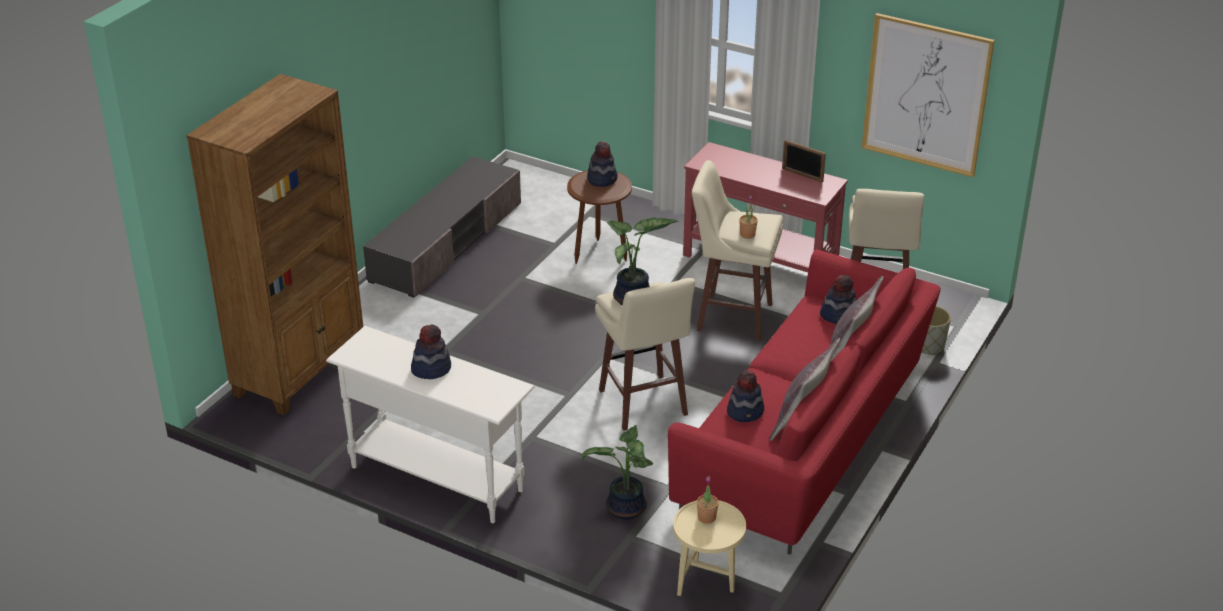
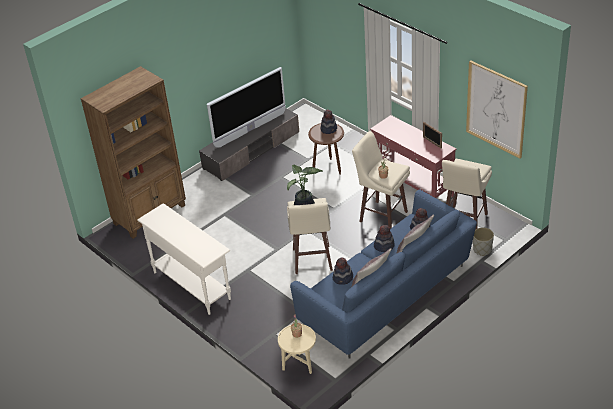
camera: 20 degrees right, 5 degrees up
hat [411,324,451,379] -> hat moved to [374,225,395,252]
potted plant [581,425,653,519] -> none
red sofa [668,249,941,555] -> blue sofa [290,189,477,359]
none -> television [207,67,286,148]

